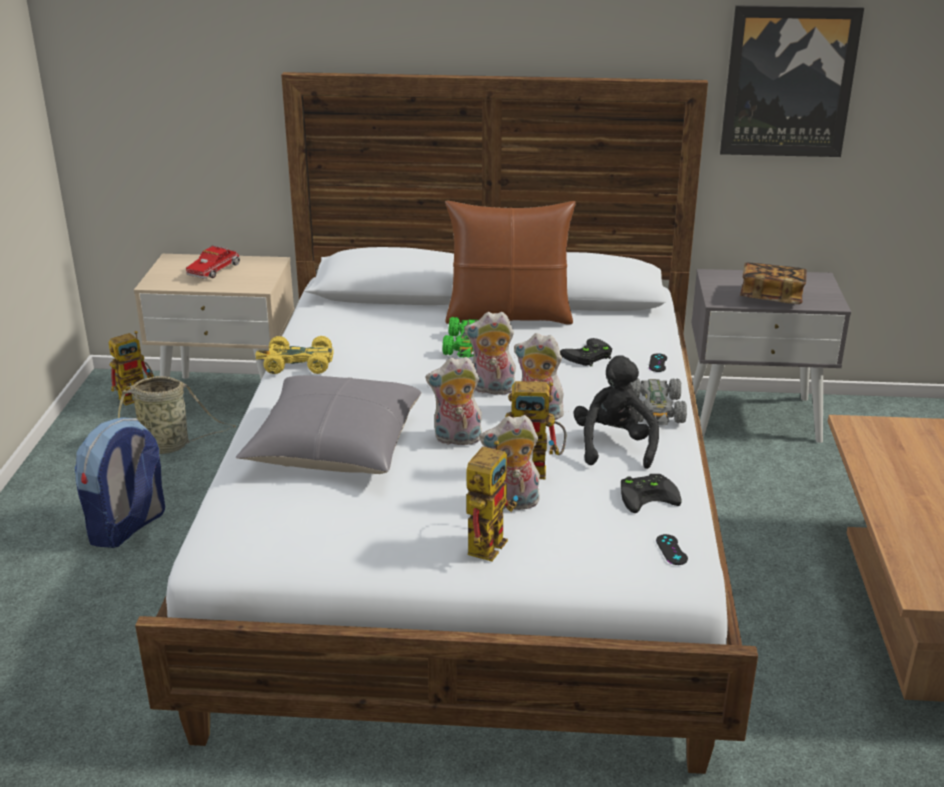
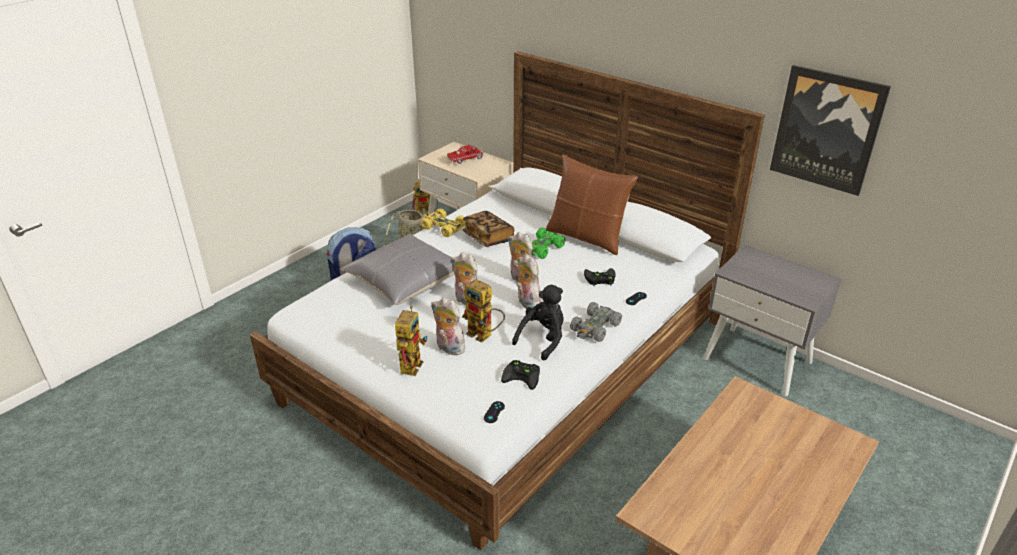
camera: 35 degrees right, 5 degrees up
toy robot [466,440,518,561] -> toy robot turned 45 degrees counterclockwise [395,306,427,376]
book [740,263,807,304] -> book moved to [462,211,514,247]

